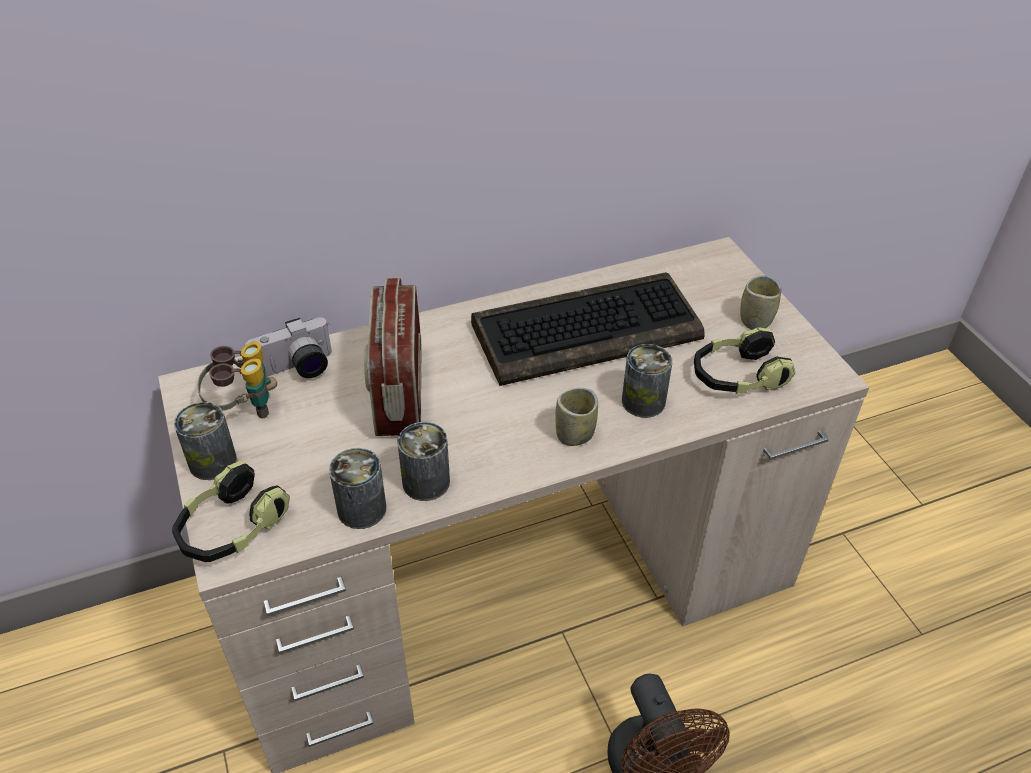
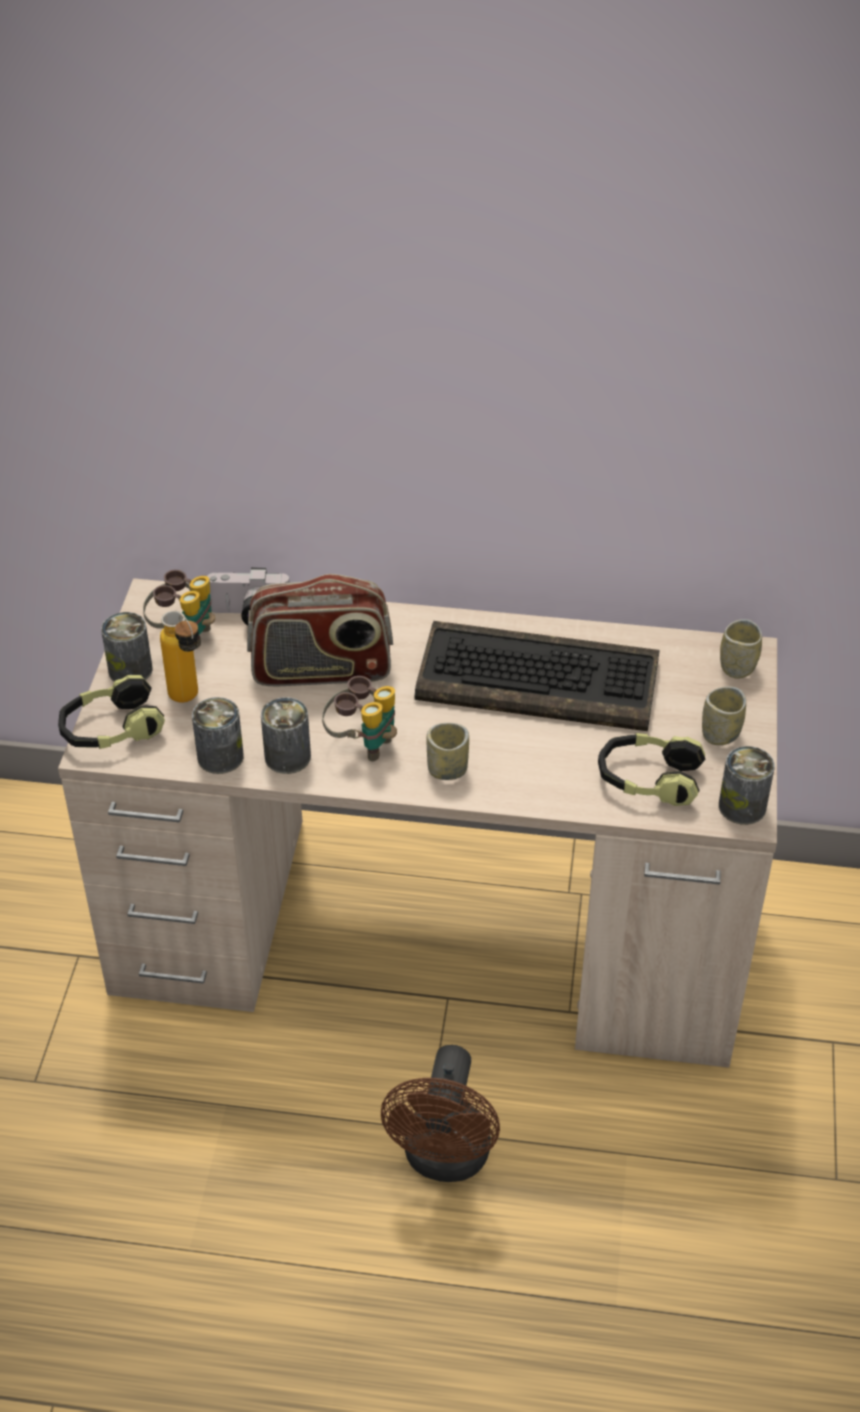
camera: 30 degrees right, 0 degrees up
radio [364,278,421,436] -> radio turned 120 degrees counterclockwise [247,574,393,686]
can [622,344,673,418] -> can moved to [719,746,775,825]
none -> bottle [160,611,199,703]
none -> binoculars [322,676,397,762]
none -> cup [720,619,762,679]

